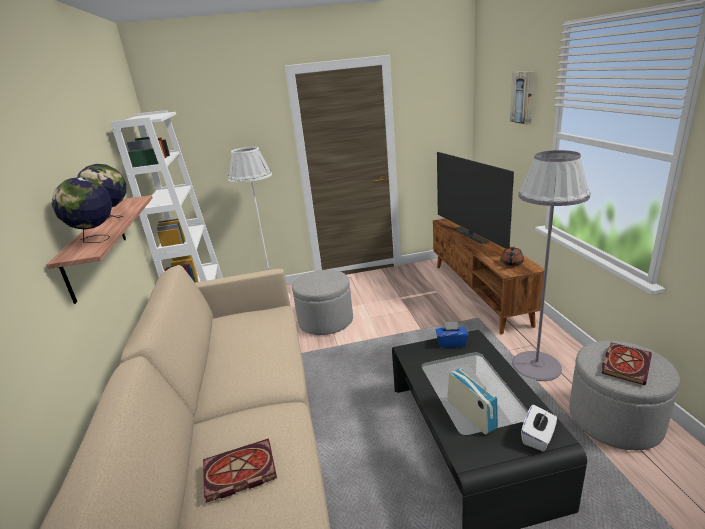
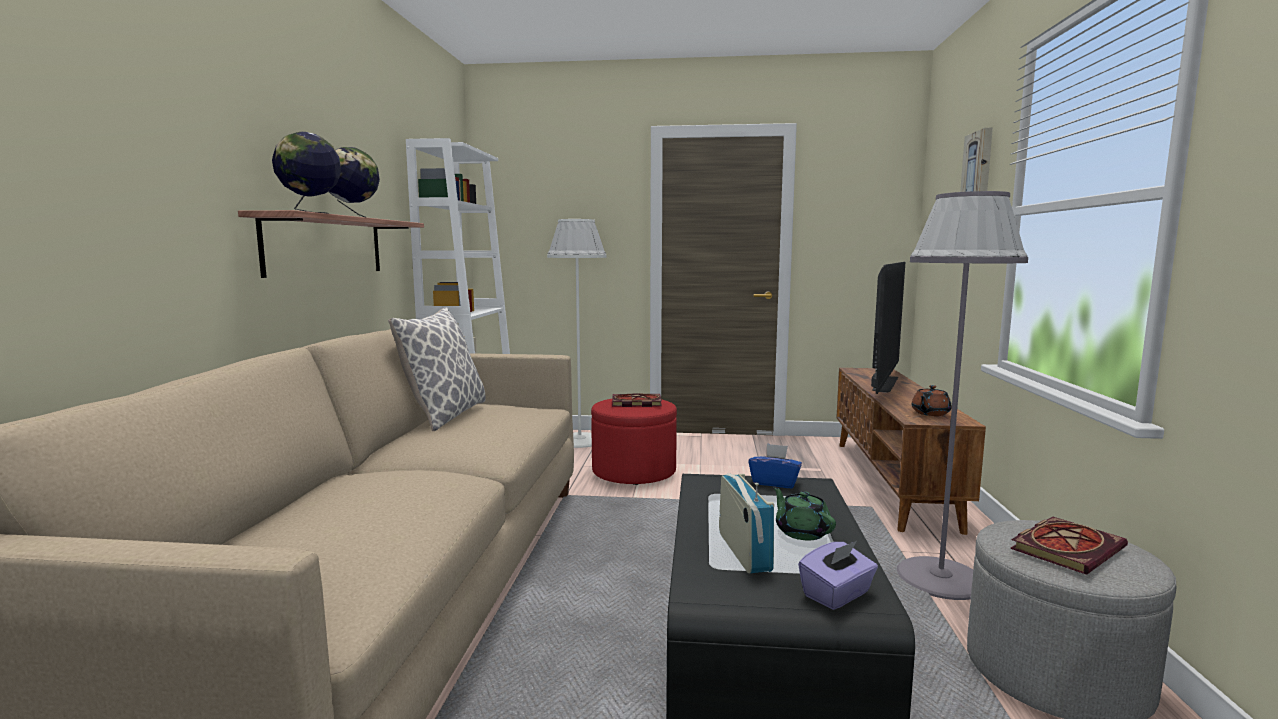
camera: 15 degrees right, 15 degrees down
book [203,438,277,503] -> book moved to [612,394,662,407]
grey ottoman [292,270,353,335] -> red ottoman [591,399,677,485]
television [437,152,514,249] -> television turned 150 degrees counterclockwise [871,262,905,394]
white tissue box [521,405,557,451] -> purple tissue box [798,541,878,610]
none -> pillow [388,307,486,431]
none -> green teapot [773,486,836,540]

